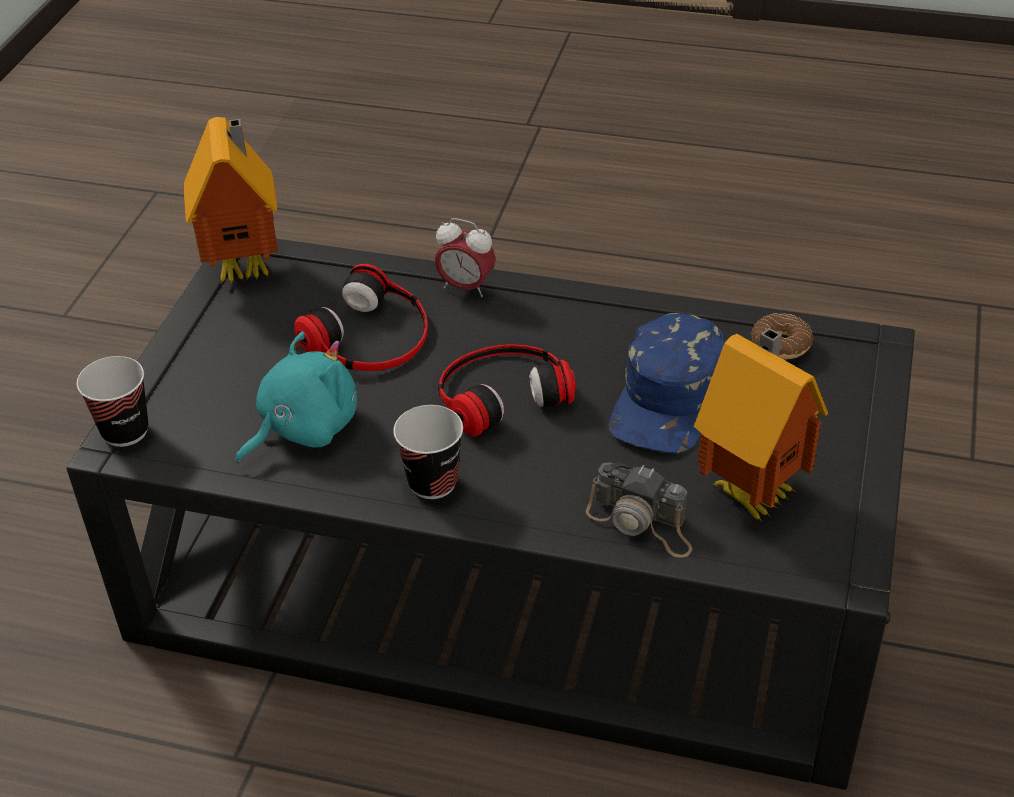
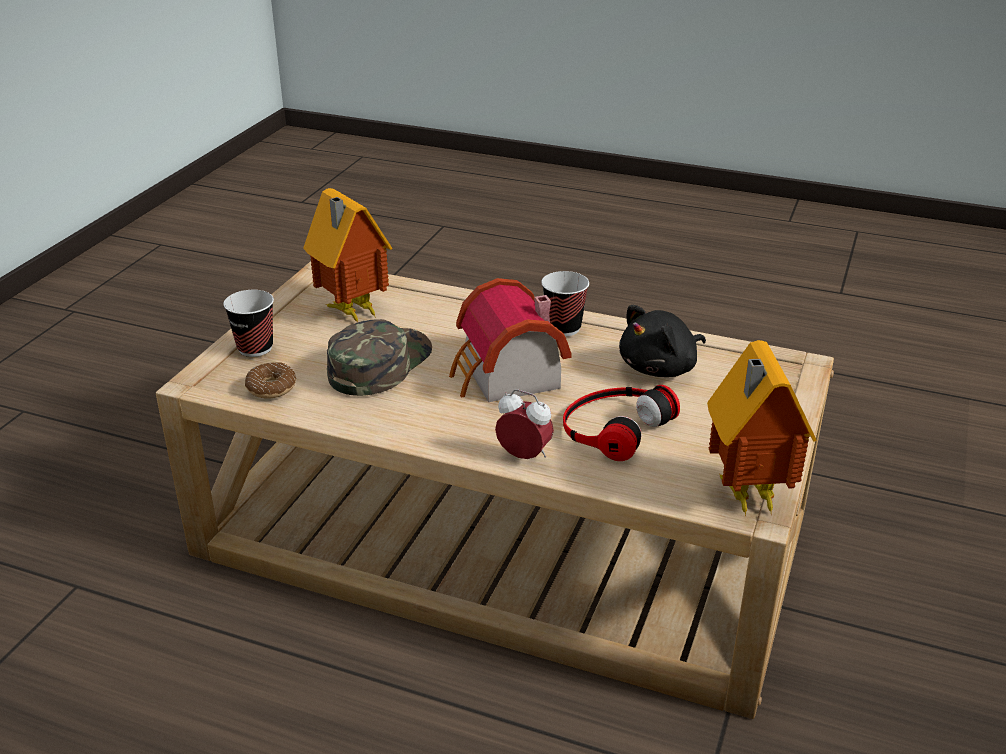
camera: 175 degrees left, 10 degrees down
black coffee table [66,239,915,790] -> beige coffee table [156,261,834,719]
cup [77,356,149,447] -> cup moved to [223,290,274,357]
turquoise plush toy [235,332,357,464] -> black plush toy [619,305,706,377]
headphones [438,345,576,436] -> toy house [449,278,572,402]
camera [586,462,692,558] -> none
blue cap [609,313,725,454] -> green cap [327,319,432,396]

